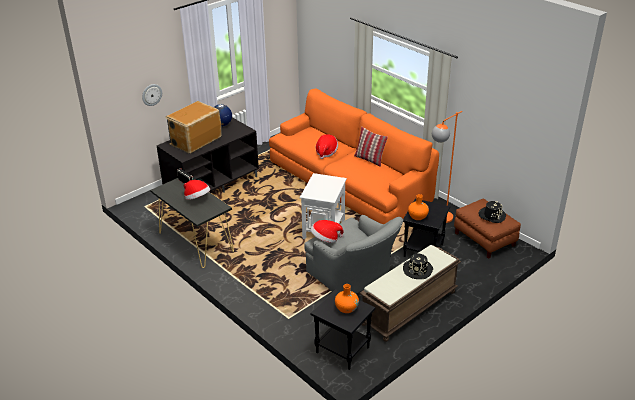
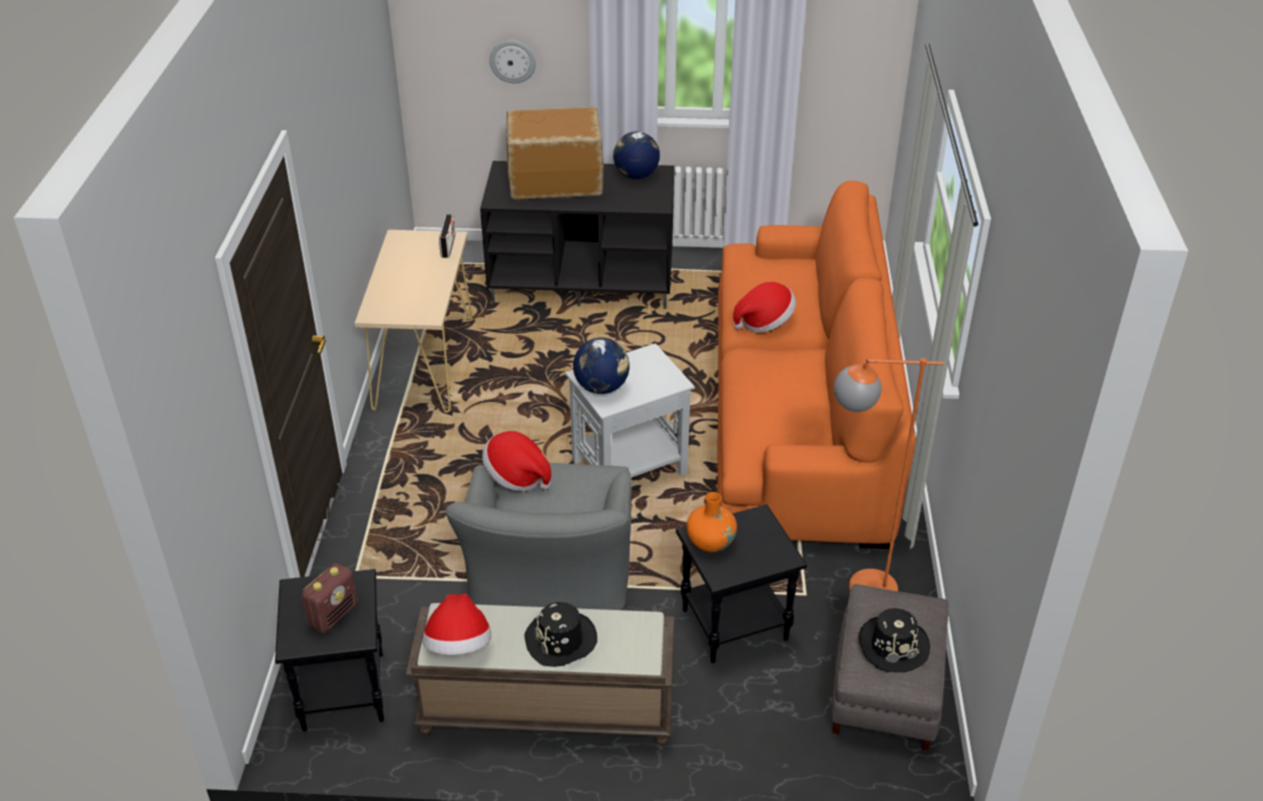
camera: 45 degrees right, 5 degrees up
black console table [150,178,234,268] -> beige console table [355,230,473,413]
hat [184,180,210,200] -> hat moved to [422,593,491,655]
orange vase [335,284,359,313] -> radio [302,563,357,632]
pillow [354,127,388,167] -> none
brown ottoman [454,199,521,259] -> grey ottoman [831,584,949,751]
none -> globe [573,338,630,394]

